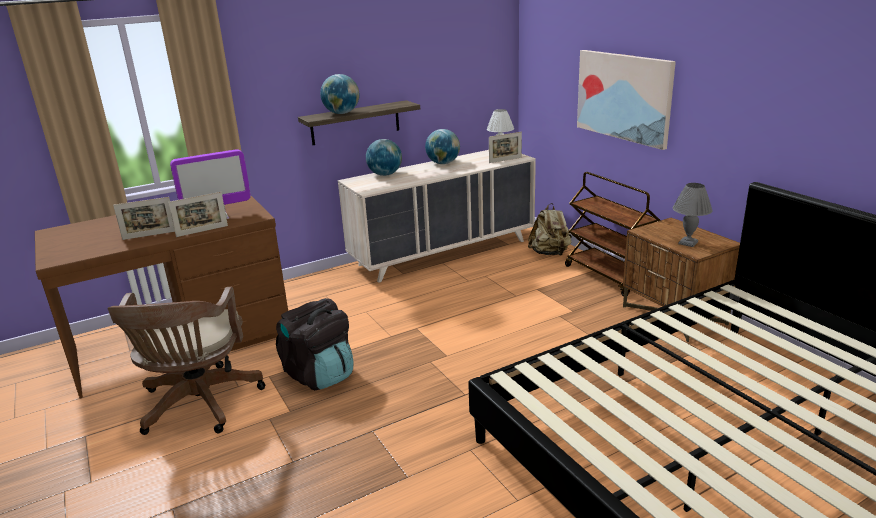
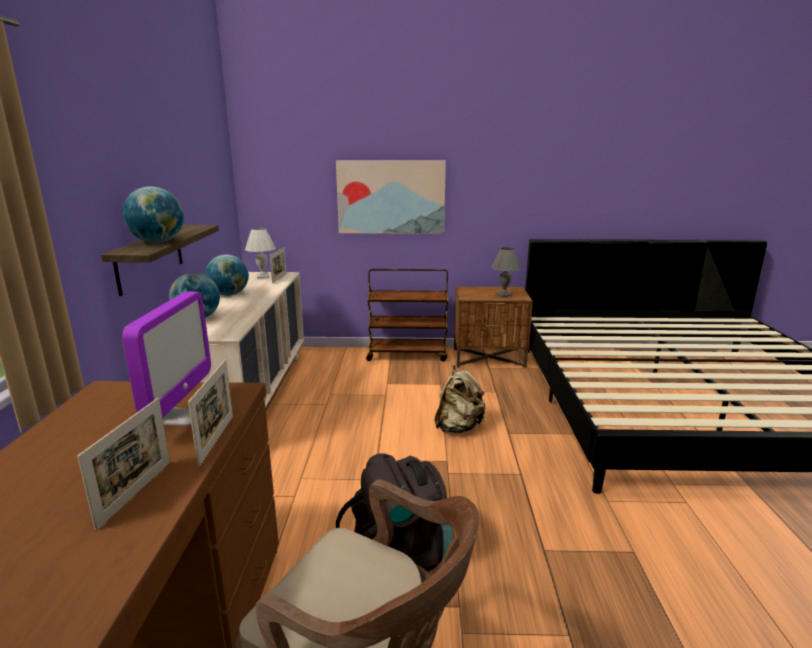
camera: 60 degrees left, 5 degrees down
beige backpack [528,203,572,256] -> beige backpack moved to [435,365,485,433]

